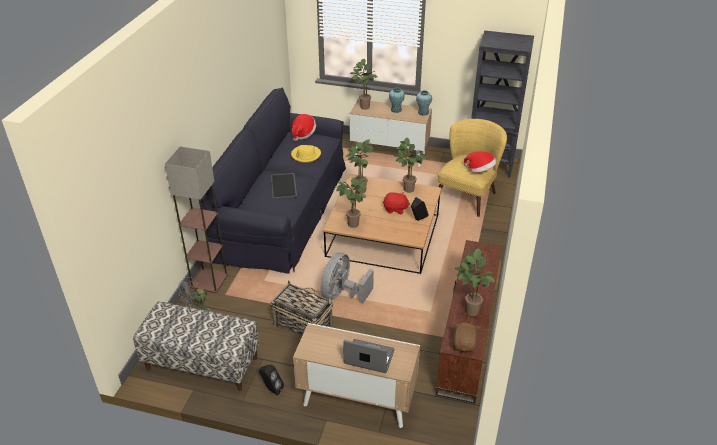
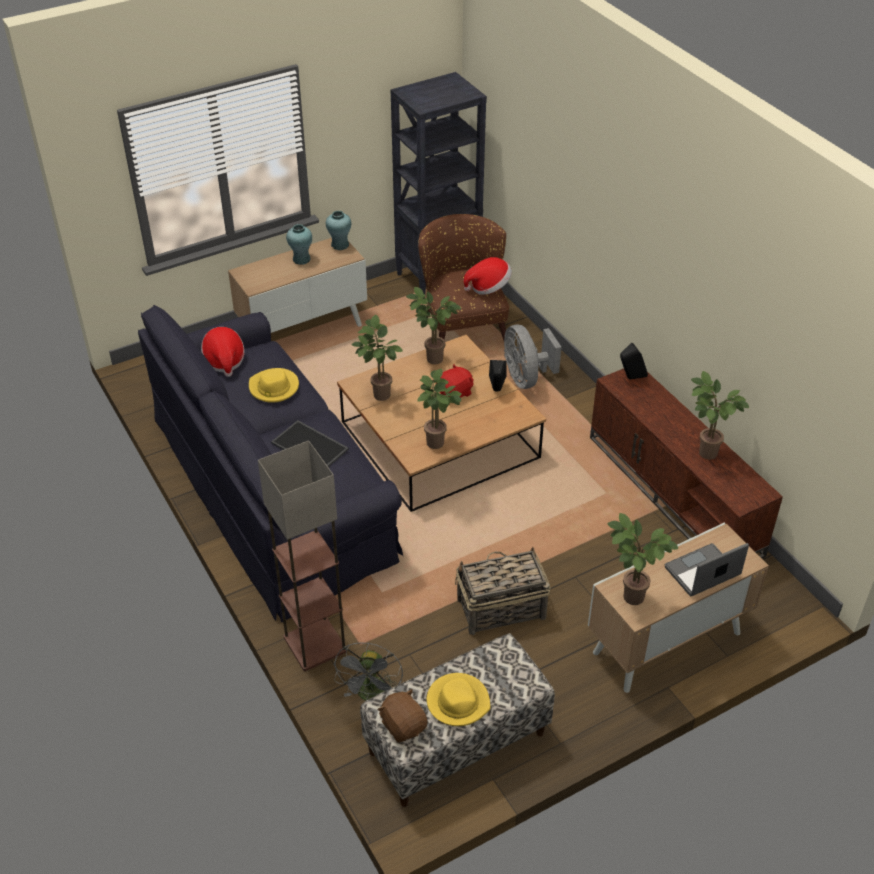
camera: 45 degrees left, 5 degrees up
black speaker [259,364,284,396] -> black speaker moved to [620,343,648,379]
grey fan [321,252,374,303] -> grey fan moved to [504,325,561,389]
potted plant [349,59,377,110] -> potted plant moved to [607,513,678,605]
yellow armchair [438,119,507,217] -> brown armchair [418,214,509,340]
brown plush toy [452,322,480,353] -> brown plush toy moved to [378,689,428,743]
none -> yellow hat [427,673,491,726]

